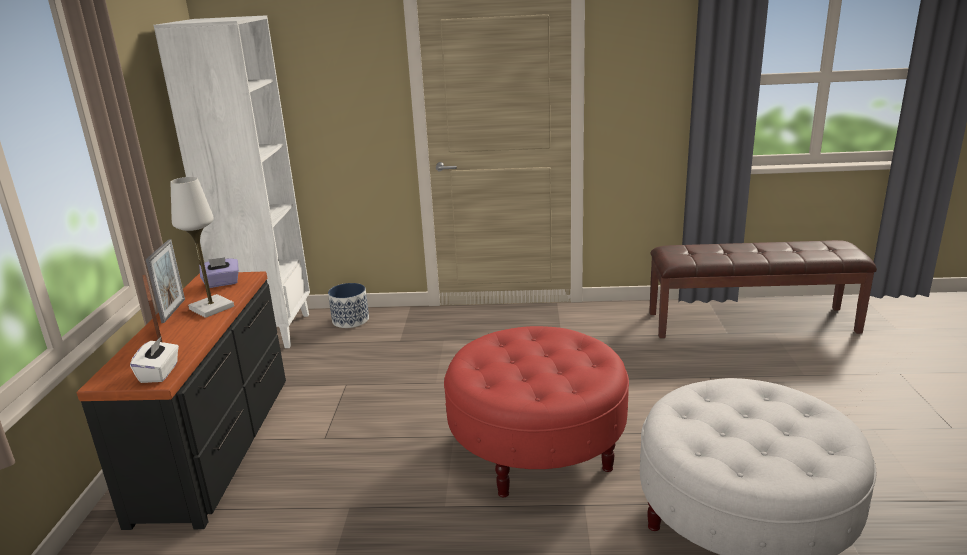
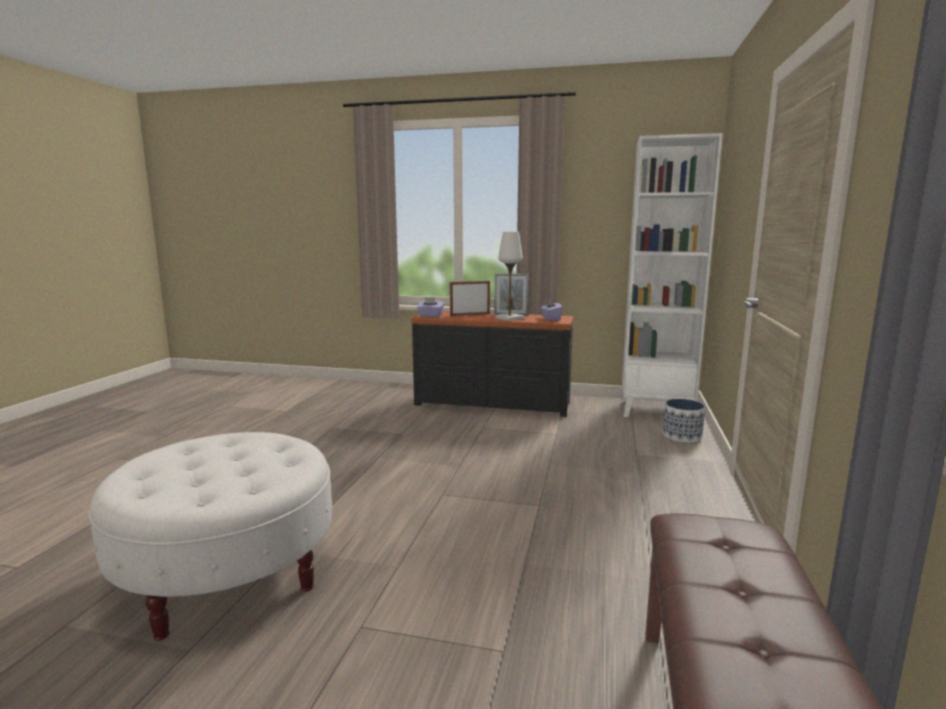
camera: 100 degrees right, 10 degrees down
white tissue box [130,337,179,383] -> purple tissue box [417,297,444,317]
red ottoman [444,326,629,497] -> none

